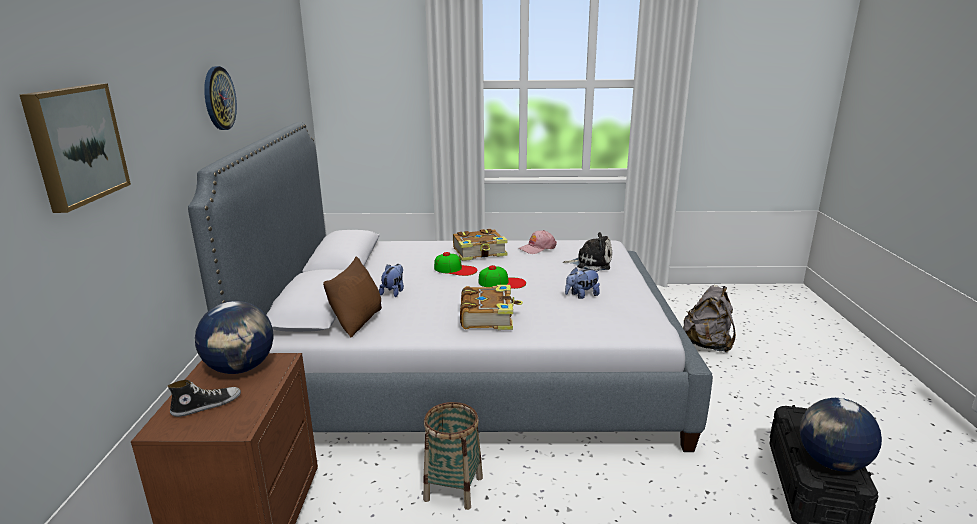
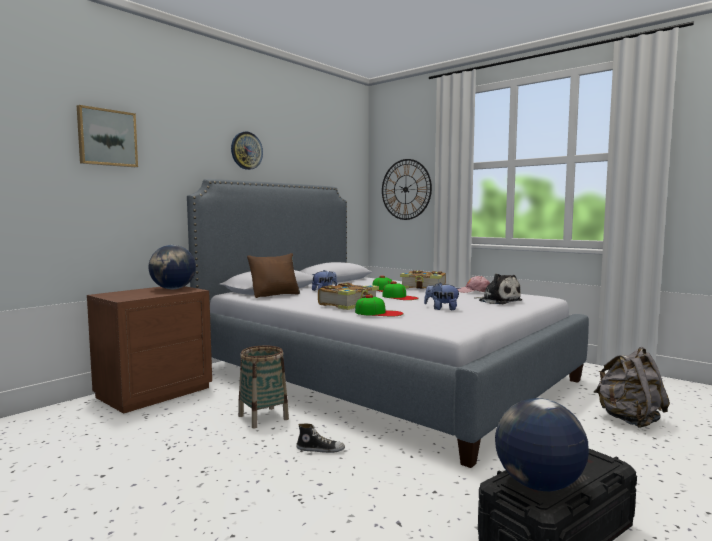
camera: 40 degrees right, 15 degrees down
shoe [167,380,241,417] -> shoe moved to [296,424,345,453]
none -> cap [355,295,404,316]
none -> wall clock [382,159,432,220]

